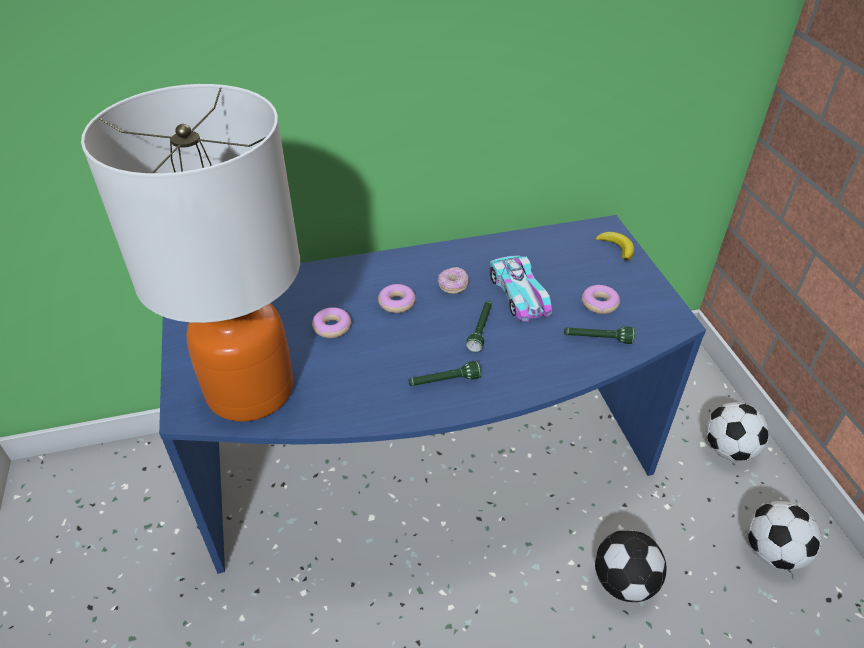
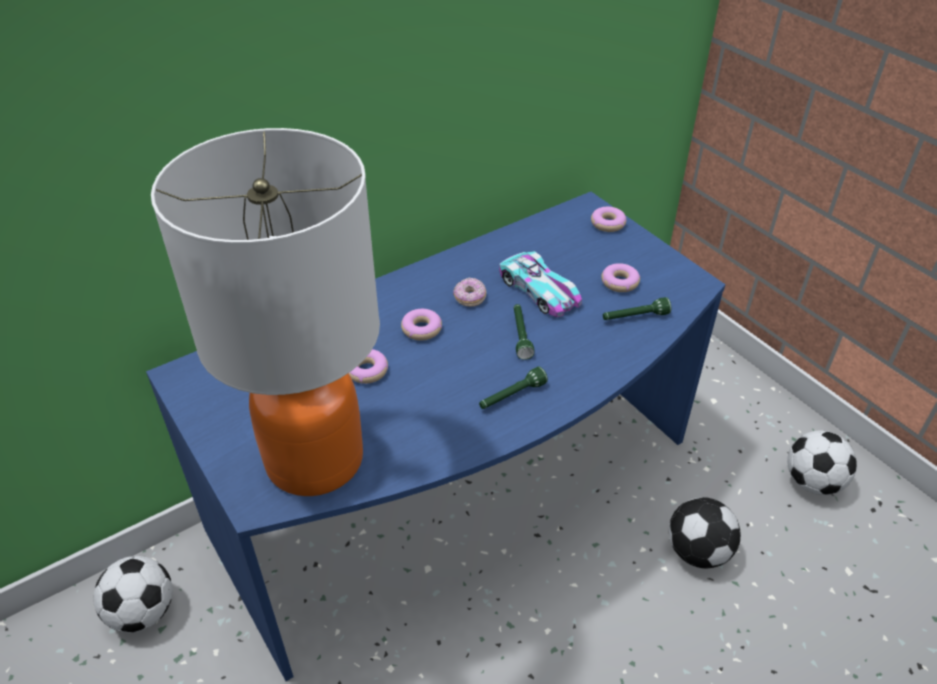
camera: 20 degrees left, 0 degrees up
banana [595,232,634,261] -> donut [591,207,627,232]
football [706,402,769,461] -> football moved to [93,556,173,632]

